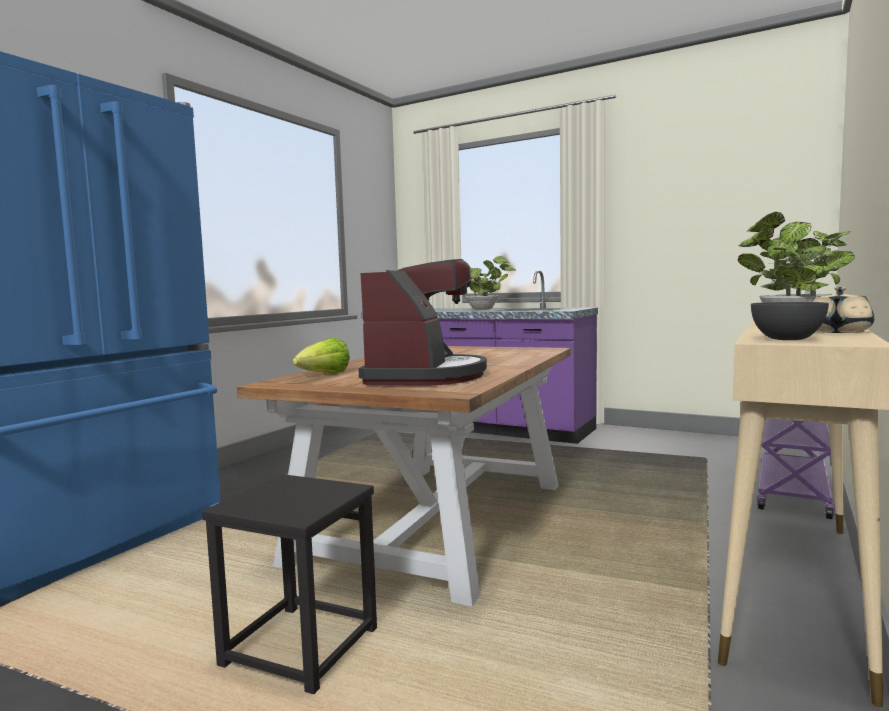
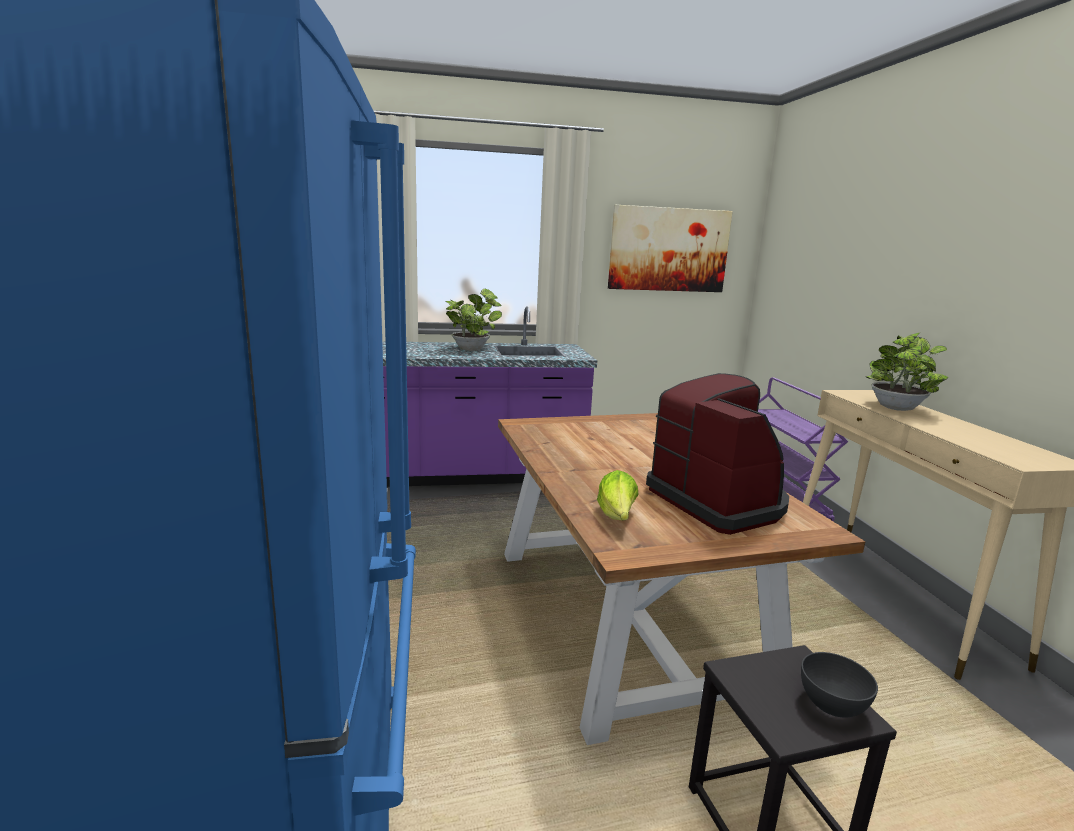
camera: 40 degrees left, 10 degrees up
grey bowl [751,302,829,340] -> grey bowl moved to [801,652,878,718]
beige teapot [813,287,874,333] -> none
none -> picture [608,205,733,292]

